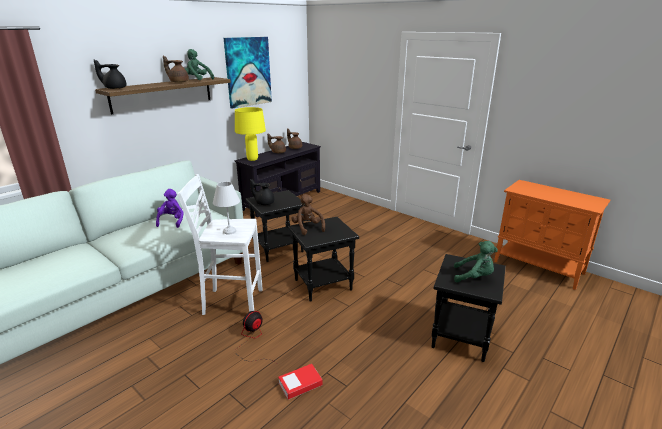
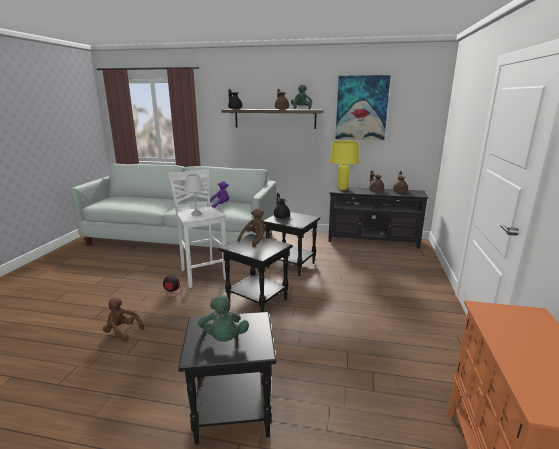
camera: 60 degrees right, 5 degrees down
book [278,364,323,400] -> brown plush toy [103,298,144,341]

